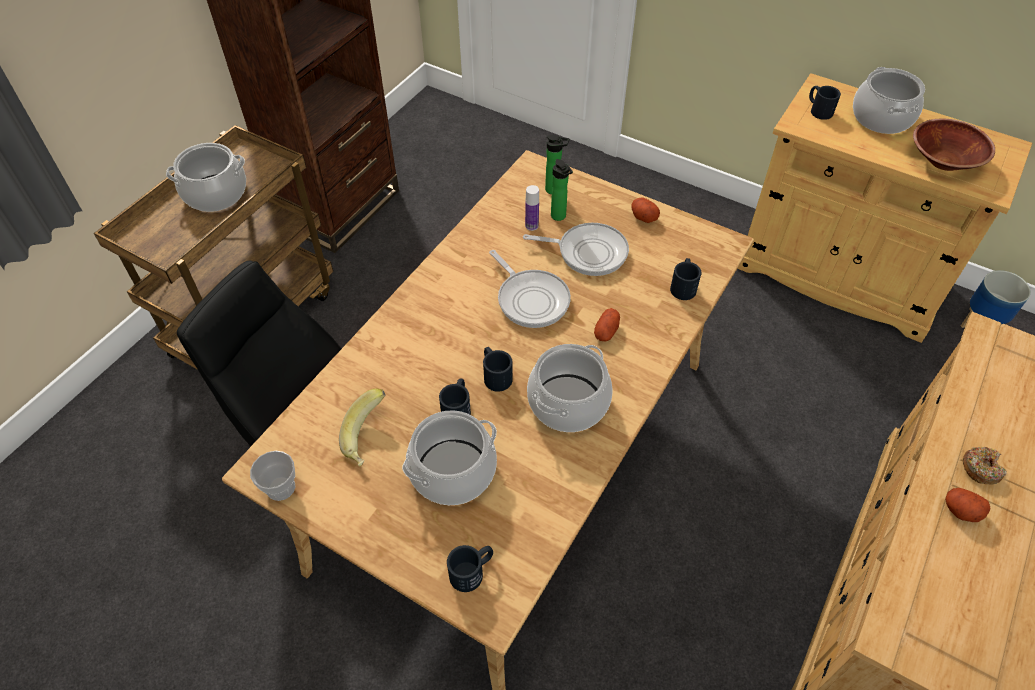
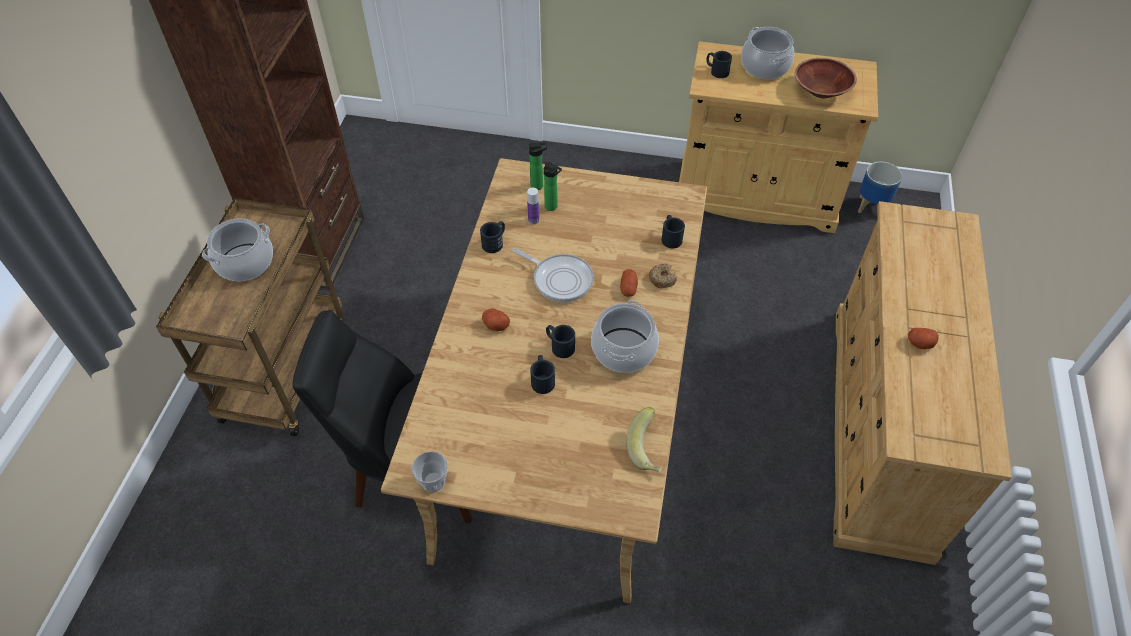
camera: 20 degrees left, 0 degrees up
banana [339,389,386,466] -> banana moved to [626,407,662,473]
cooking pot [402,410,497,505] -> none
black mug [447,545,493,592] -> black mug moved to [480,221,505,253]
frying pan [523,223,629,276] -> none
potato [631,197,660,223] -> potato moved to [482,308,510,331]
donut [963,447,1007,484] -> donut moved to [649,264,676,289]

